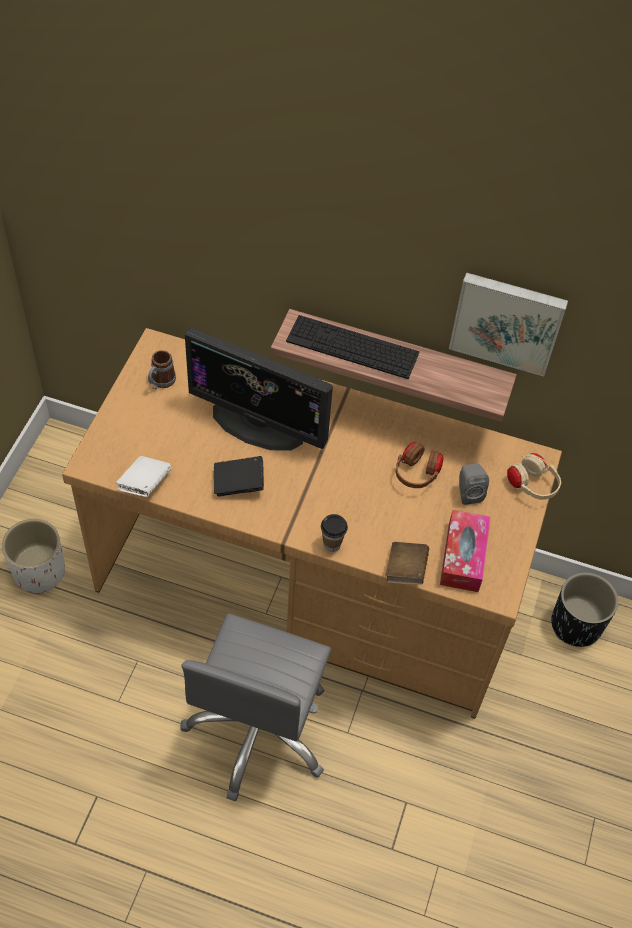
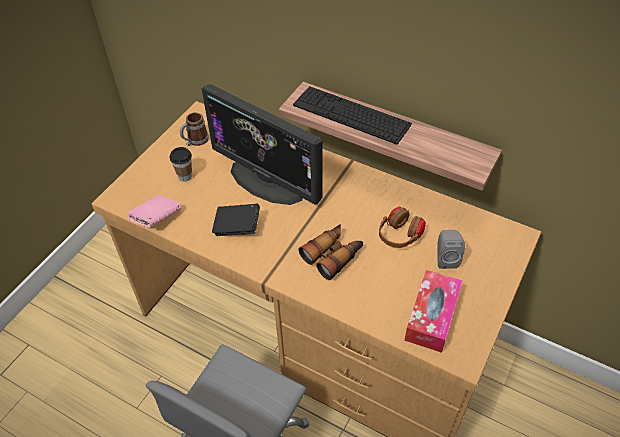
camera: 15 degrees right, 5 degrees down
white planter [2,519,65,594] -> none
white book [116,456,172,497] -> pink book [127,195,181,227]
cup [321,514,348,552] -> cup moved to [170,147,192,182]
brown book [386,542,429,585] -> none
picture [449,272,568,377] -> none
beige headphones [507,453,561,500] -> none
black planter [551,573,618,647] -> none
none -> binoculars [299,224,363,280]

